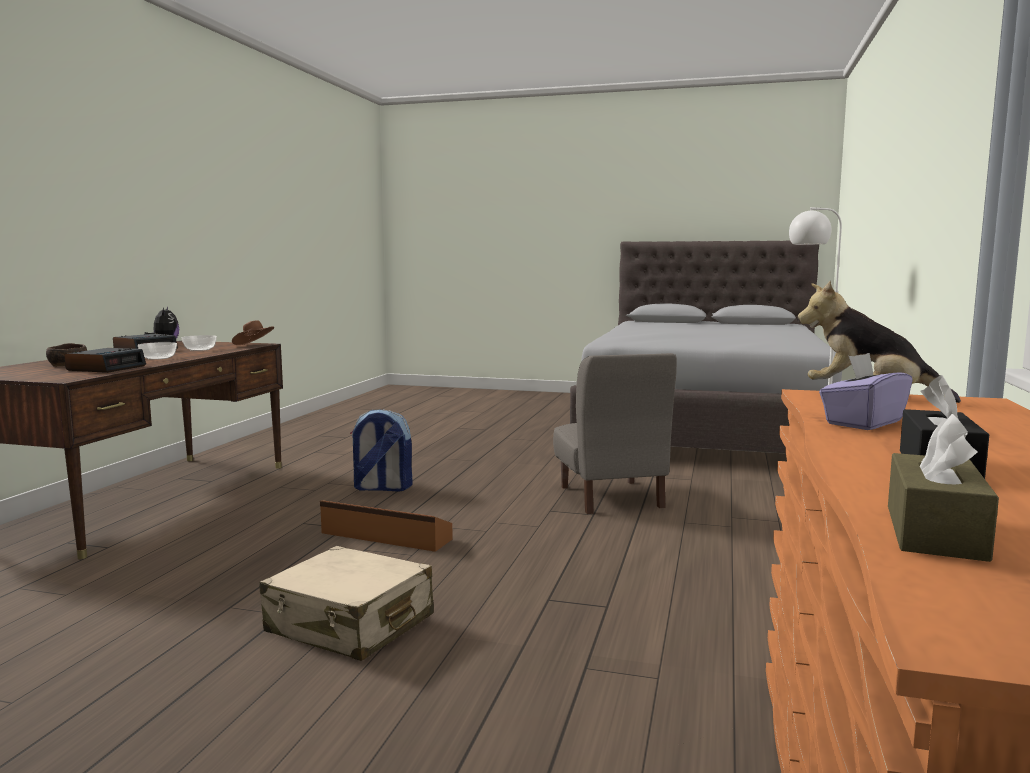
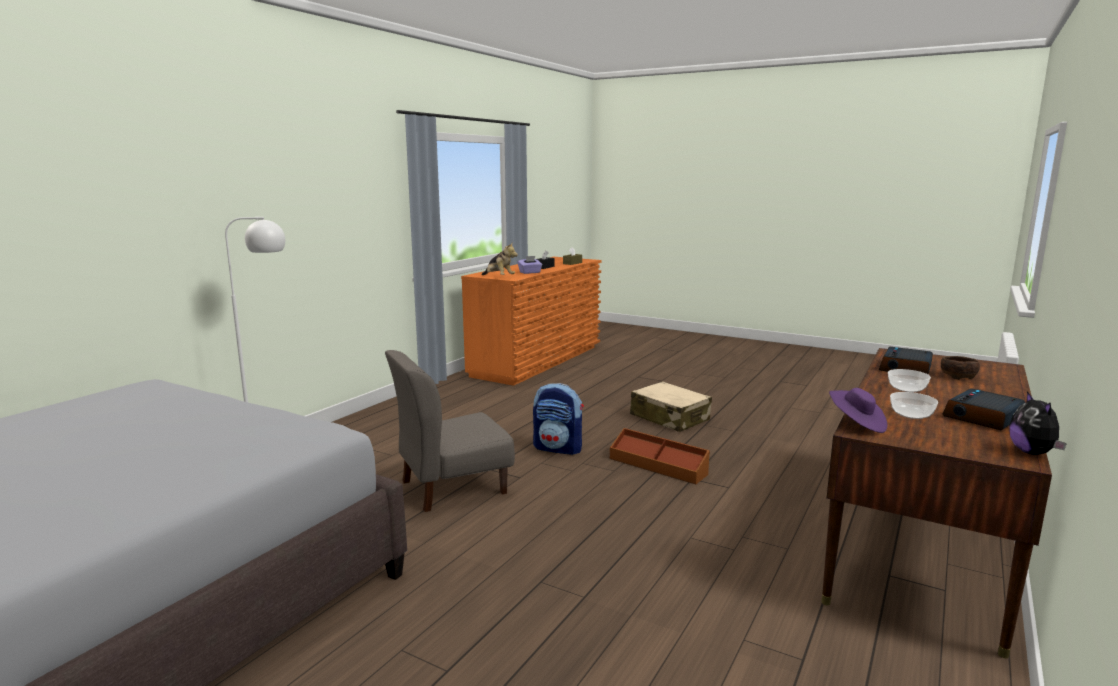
camera: 165 degrees left, 5 degrees up
brown hat [232,320,274,345] -> purple hat [829,388,887,433]
backpack [350,409,412,492] -> backpack moved to [533,383,584,455]
grey chair [553,353,677,514] -> grey chair turned 120 degrees counterclockwise [385,350,515,512]

